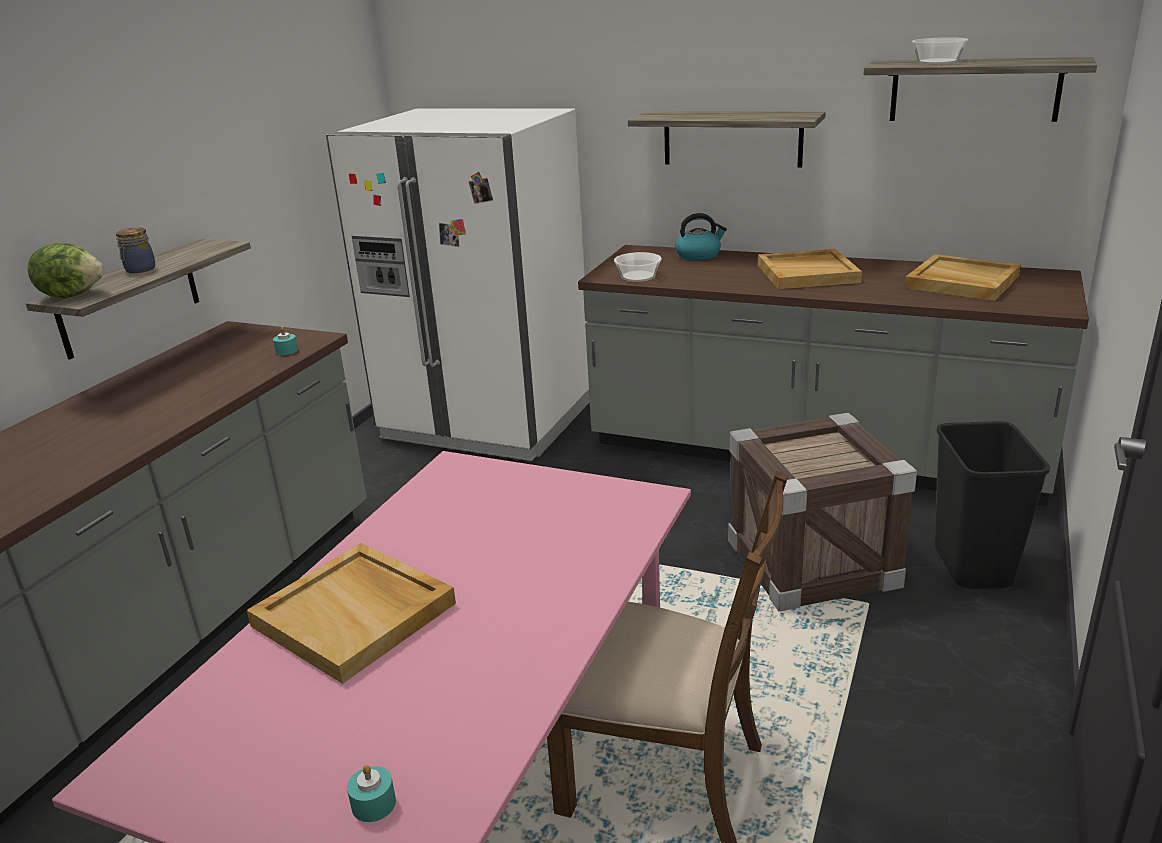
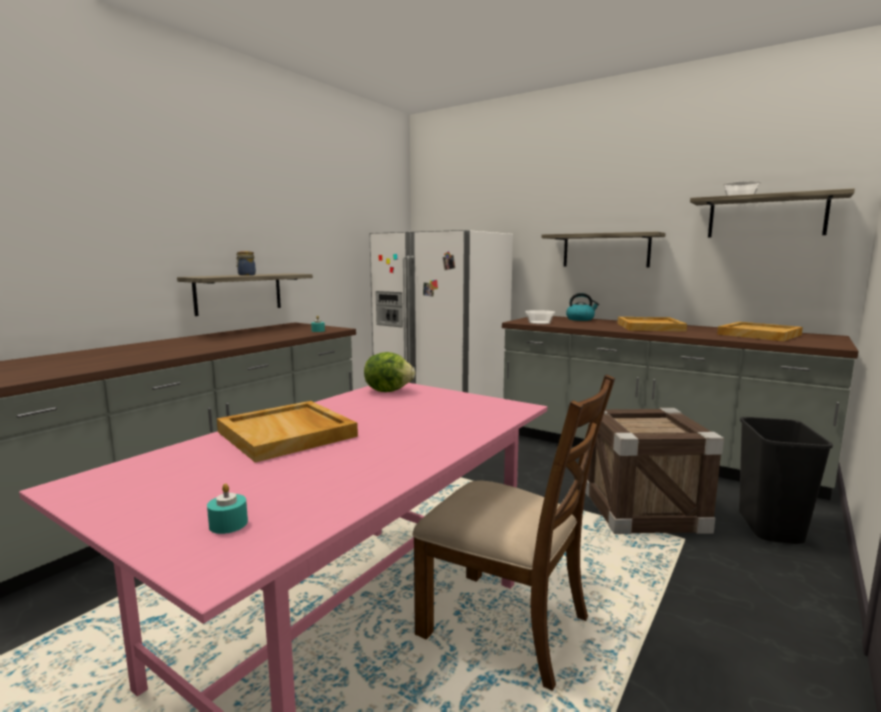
camera: 10 degrees right, 15 degrees down
lettuce [27,242,104,298] -> lettuce moved to [364,352,415,392]

